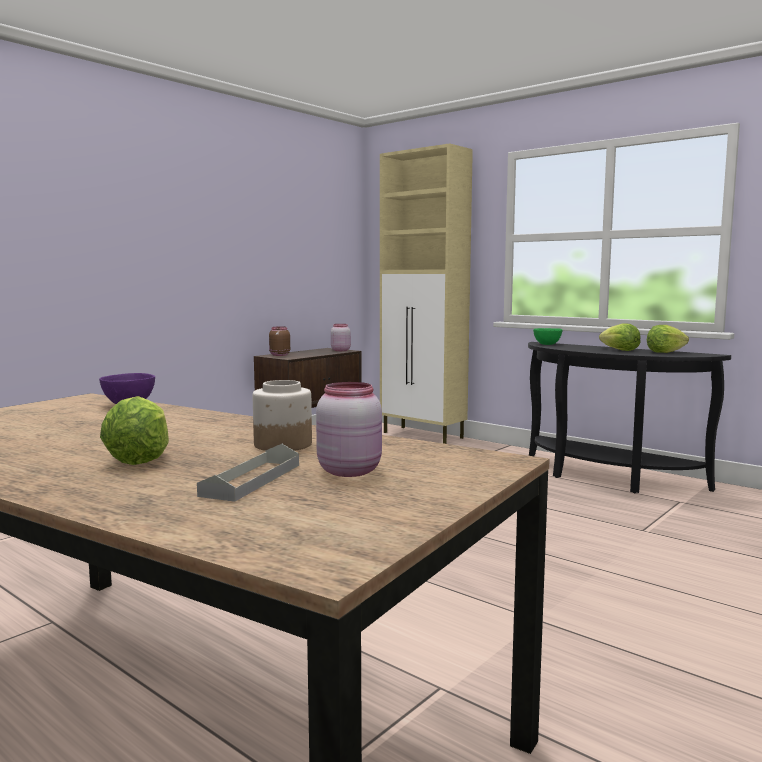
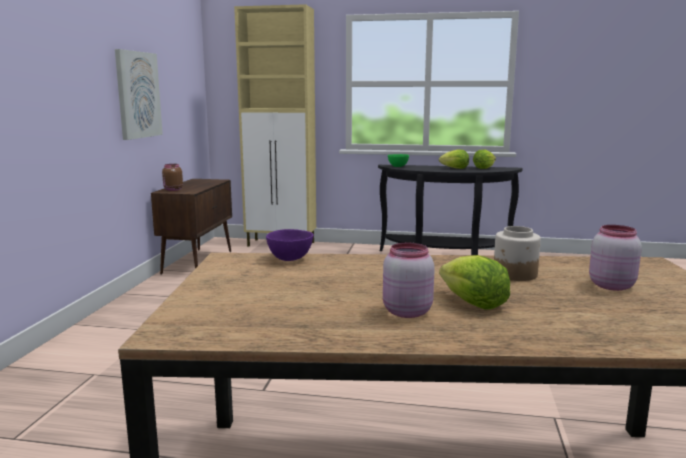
camera: 30 degrees left, 5 degrees up
grey tray [197,444,299,502] -> none
pink jar [331,324,351,351] -> pink jar moved to [383,243,435,318]
none -> picture [115,49,163,140]

